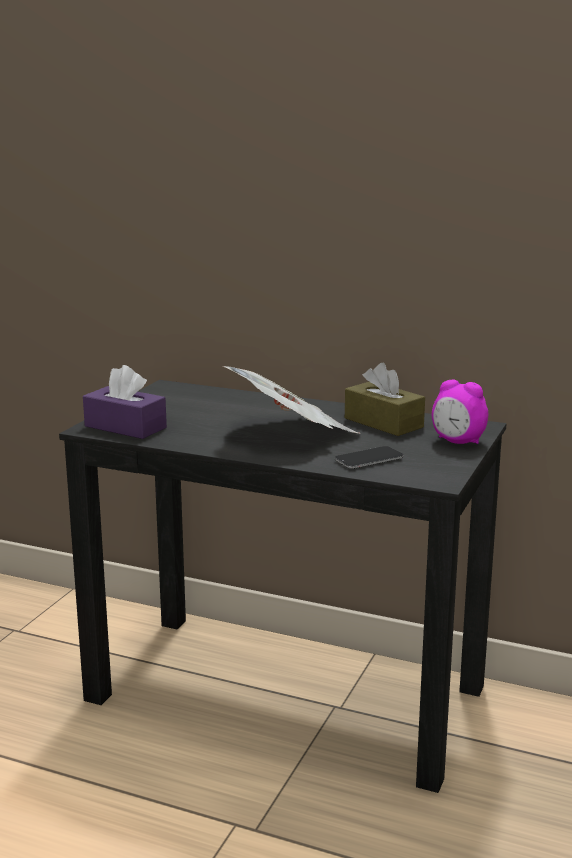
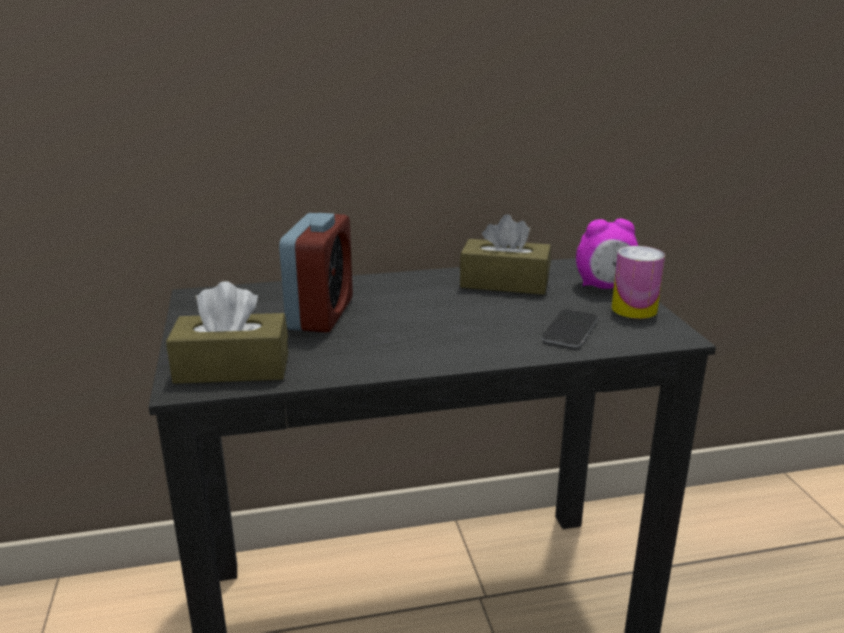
camera: 35 degrees left, 5 degrees up
purple tissue box [83,365,167,439] -> brown tissue box [166,281,288,384]
newspaper [223,366,359,433] -> none
none -> alarm clock [279,213,353,332]
none -> can [612,246,665,319]

